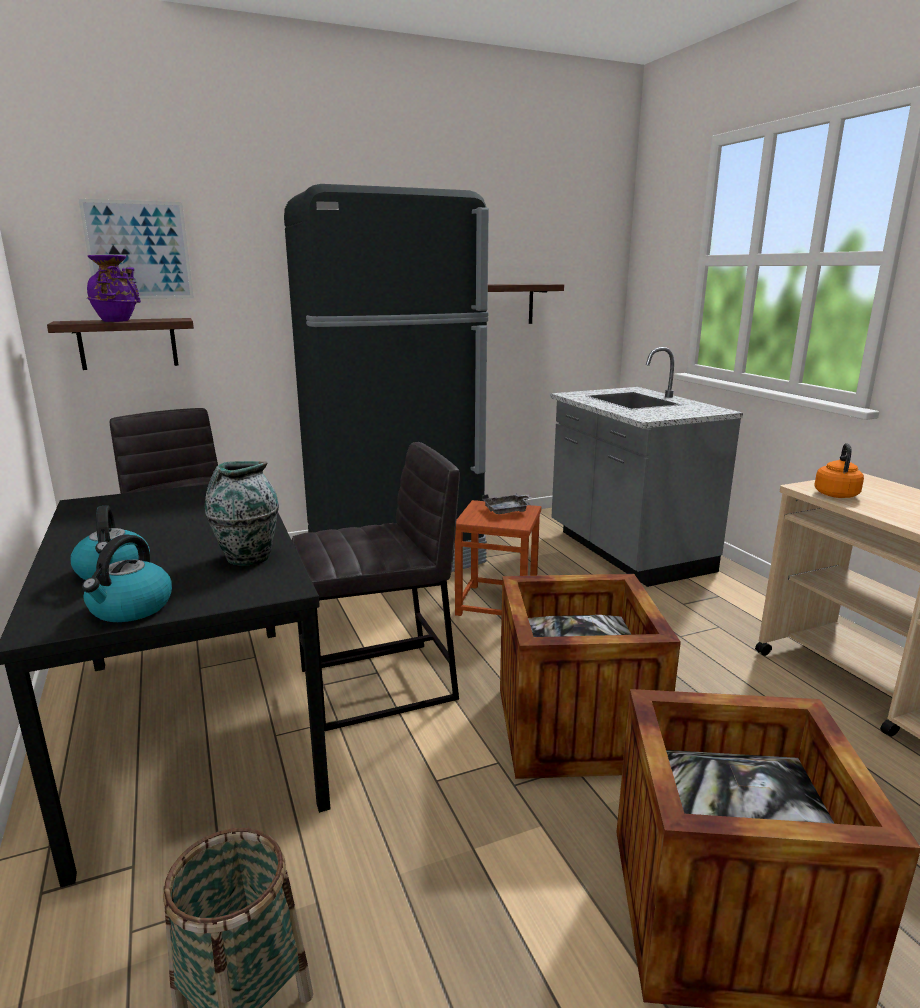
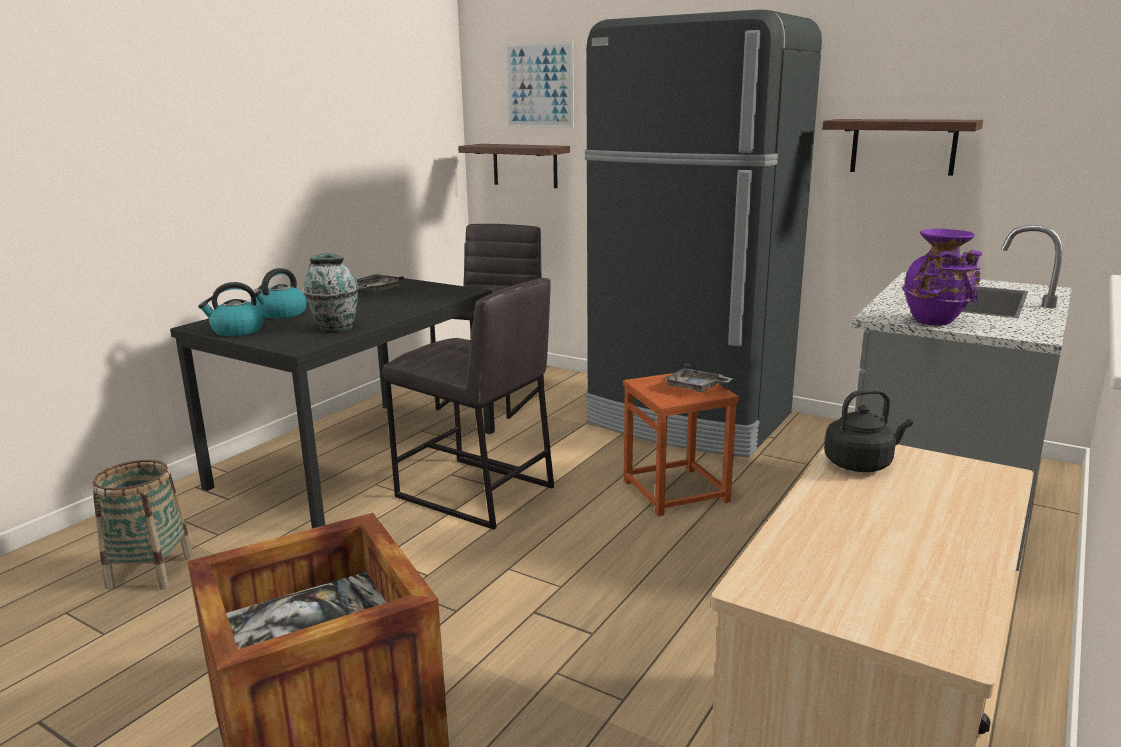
camera: 55 degrees right, 0 degrees up
purple vase [87,255,141,322] -> purple vase moved to [902,229,982,326]
crate [500,574,681,779] -> none
orange kettle [814,443,864,498] -> black kettle [824,389,913,472]
none -> grey tray [357,275,404,291]

